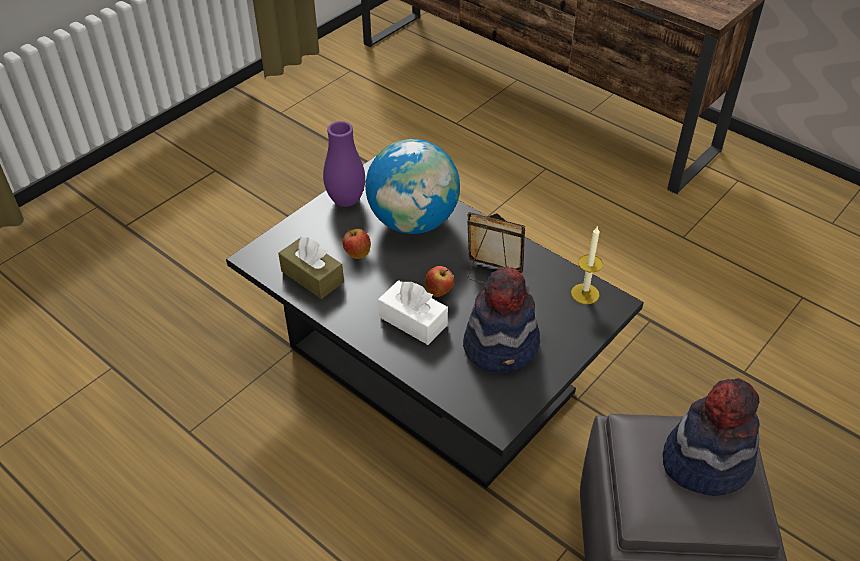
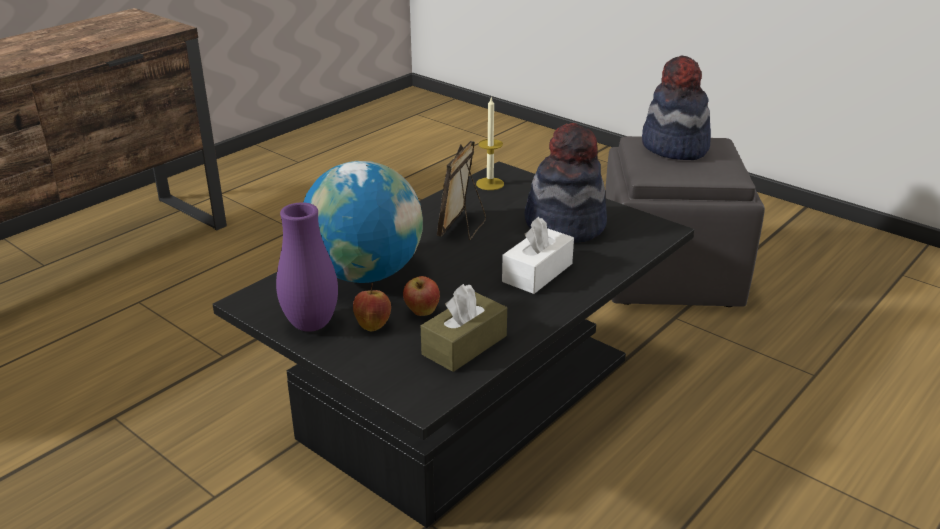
camera: 90 degrees left, 15 degrees down
apple [425,266,454,297] -> apple moved to [353,283,391,332]

